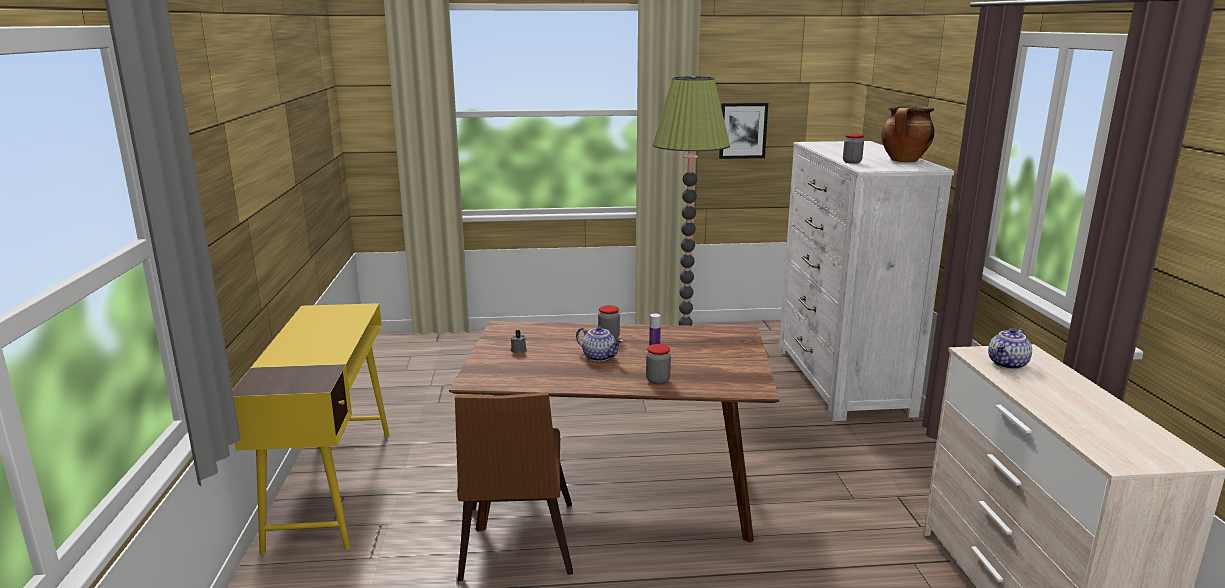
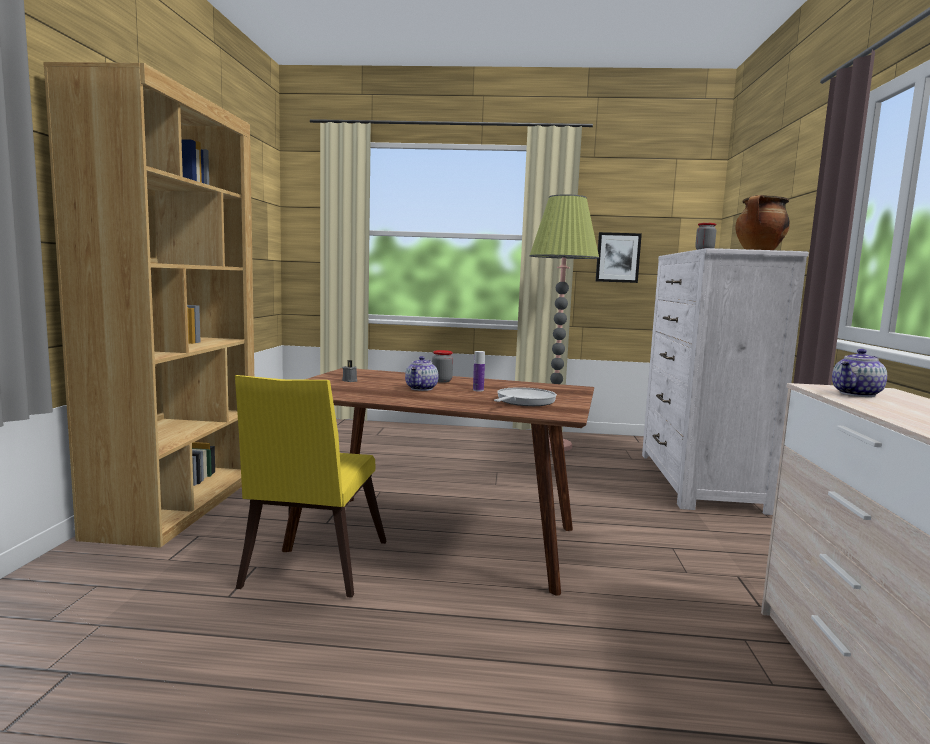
camera: 10 degrees right, 10 degrees down
yellow desk [233,303,390,555] -> brown bookcase [43,62,254,548]
brown chair [455,392,573,581] -> yellow chair [235,375,387,598]
teapot [576,326,623,362] -> teapot turned 60 degrees clockwise [405,356,438,391]
jar [646,344,671,384] -> none
none -> frying pan [494,387,557,406]

